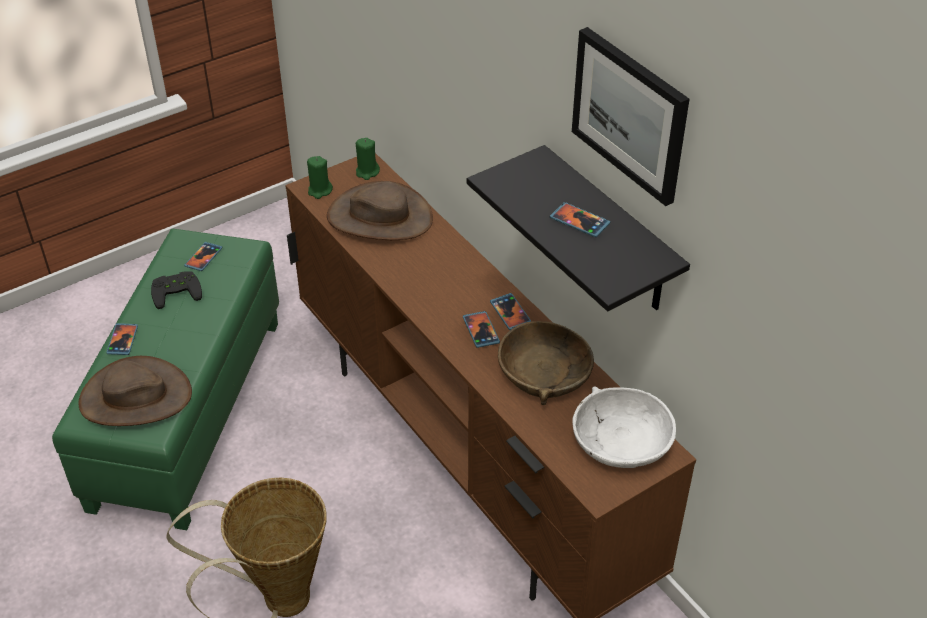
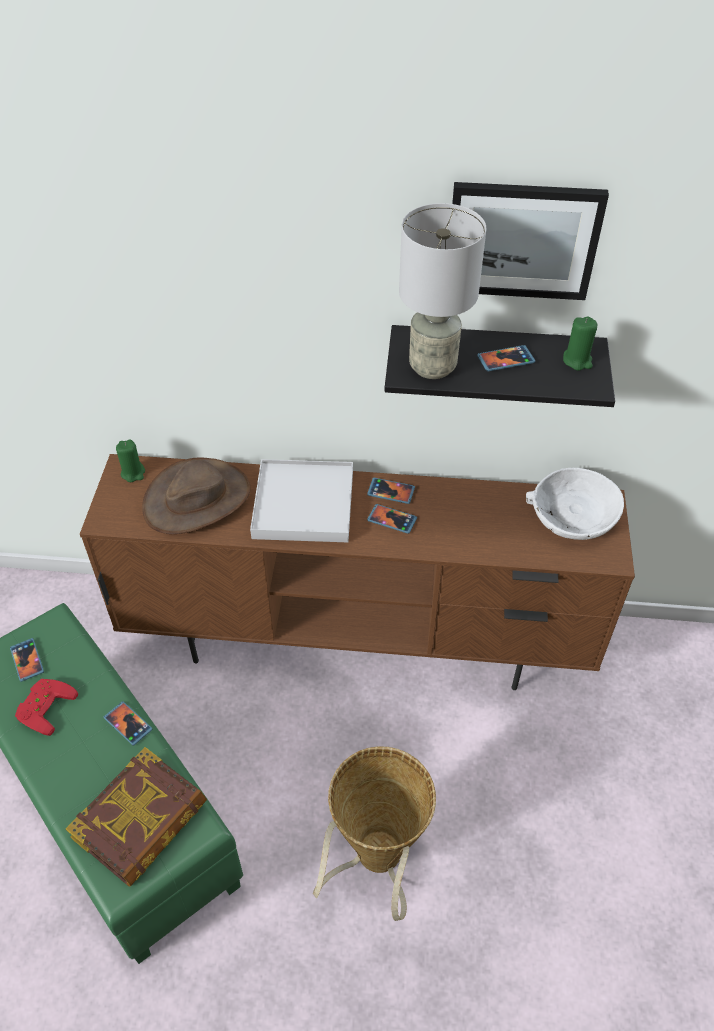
camera: 50 degrees left, 5 degrees up
brown hat [78,356,192,426] -> book [66,747,207,886]
phone [106,323,138,355] -> phone moved to [104,701,153,746]
black game controller [151,272,202,309] -> red game controller [15,679,78,736]
green candle [307,156,333,199] -> green candle moved to [563,316,597,371]
brown bowl [498,321,594,405] -> none
none -> white tray [250,459,353,542]
none -> grey table lamp [399,203,486,379]

